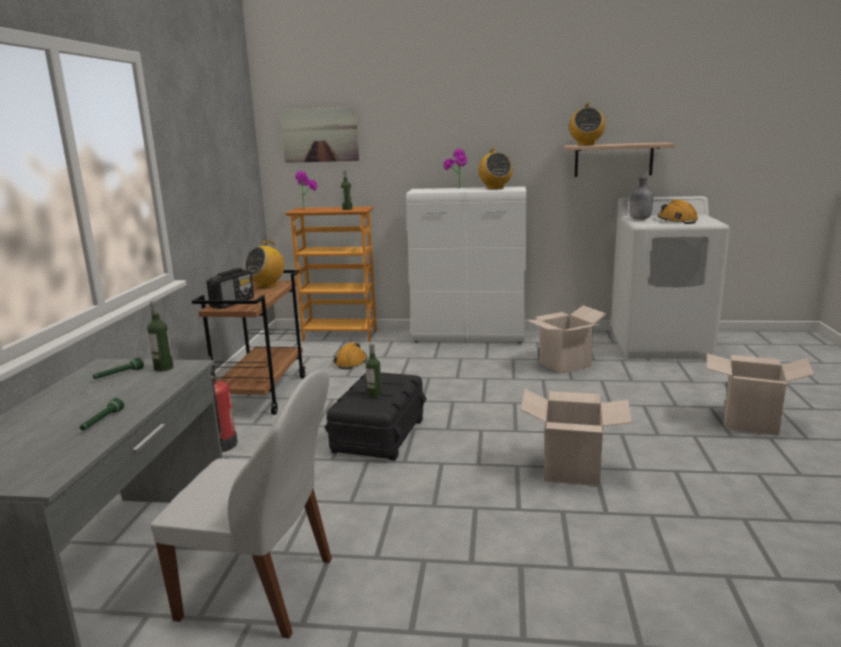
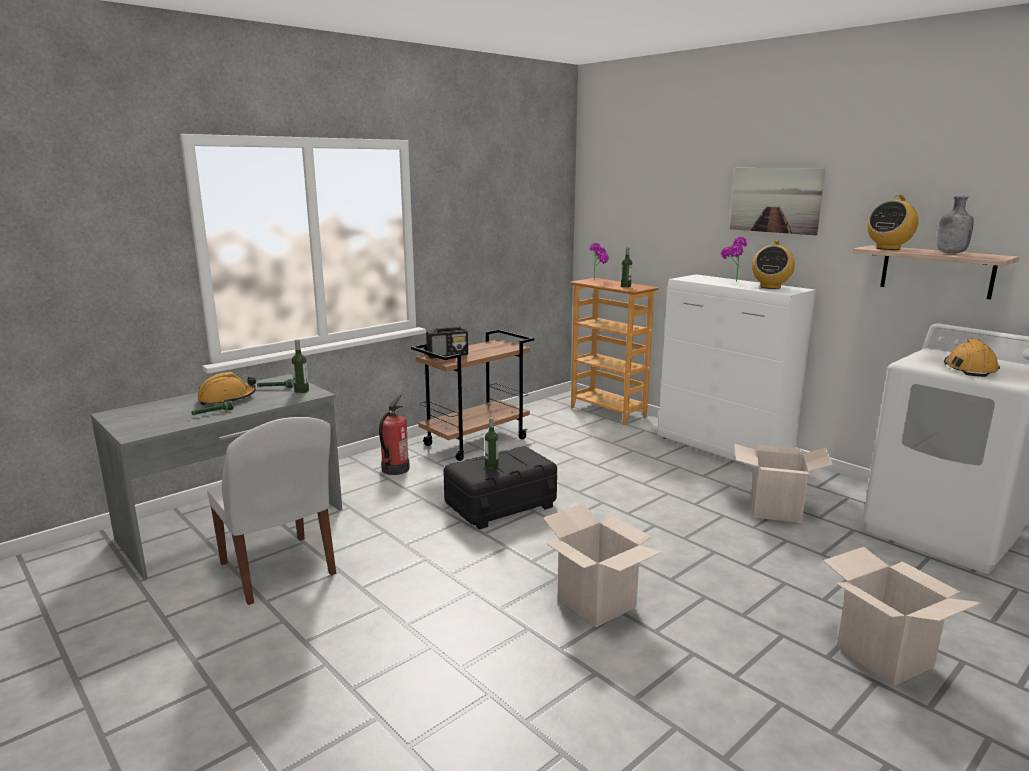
camera: 40 degrees right, 0 degrees up
radio [244,241,285,288] -> none
picture [280,107,359,163] -> picture moved to [730,168,826,235]
orange hard hat [333,342,367,369] -> orange hard hat moved to [198,372,256,405]
grey bottle [629,177,653,220] -> grey bottle moved to [936,196,974,254]

